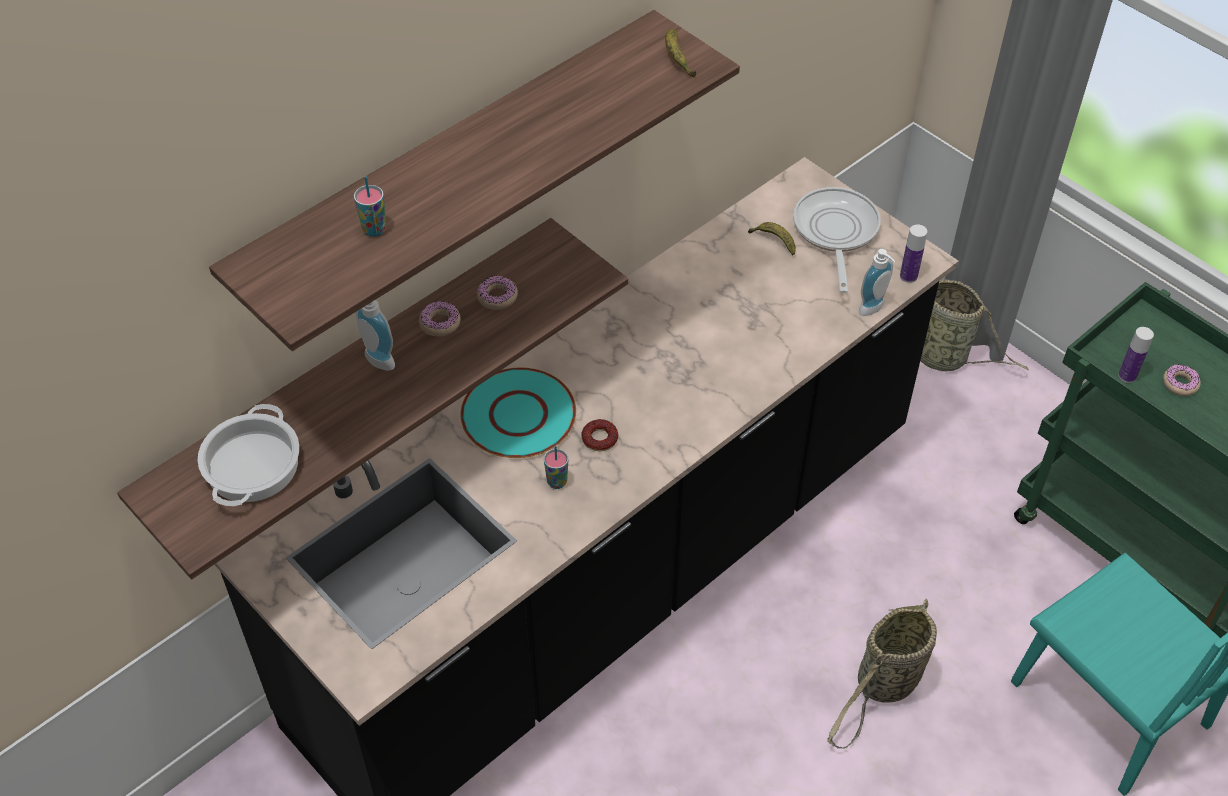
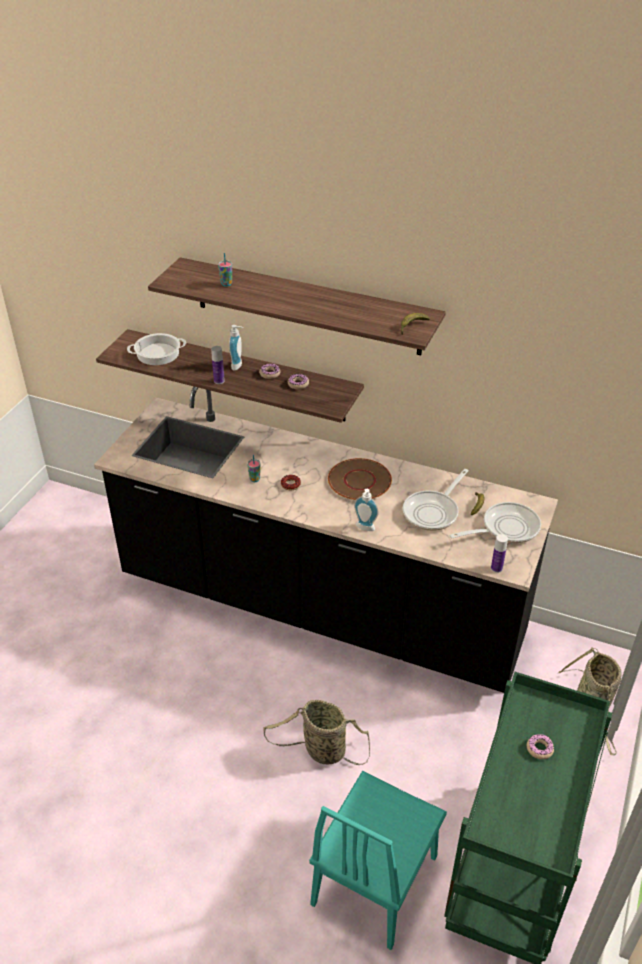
camera: 65 degrees right, 10 degrees down
turquoise plate [461,368,576,458] -> none
soap dispenser [859,249,895,316] -> soap dispenser moved to [354,489,379,531]
bottle [1118,327,1154,383] -> bottle moved to [211,346,225,384]
none -> brown plate [328,458,392,500]
none -> frying pan [403,469,469,531]

